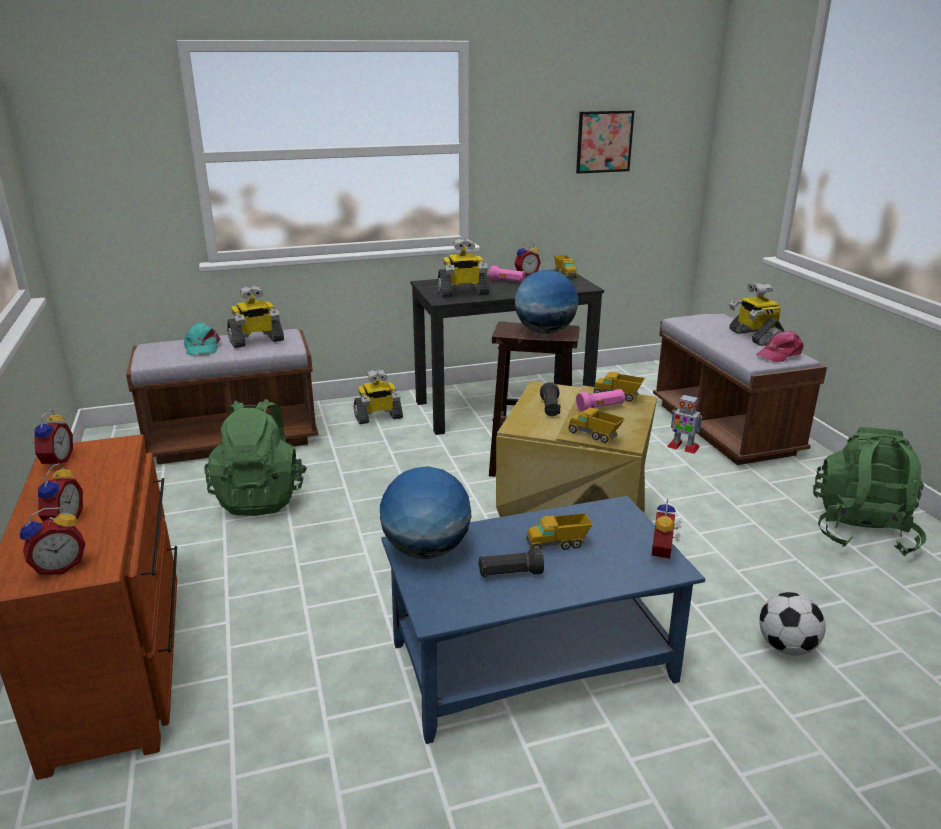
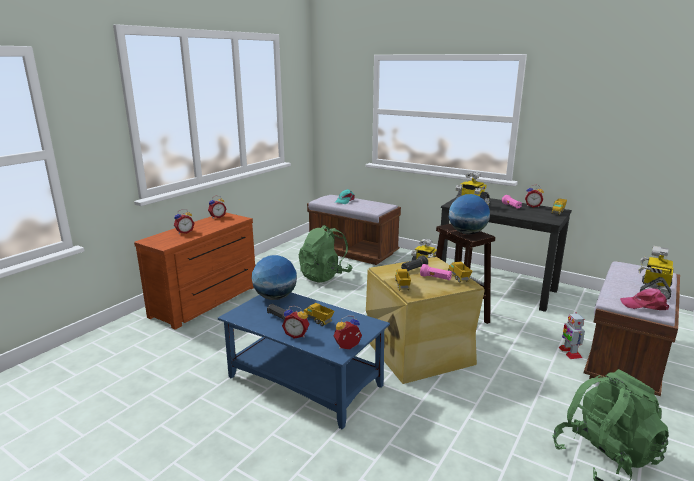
camera: 50 degrees right, 5 degrees down
alarm clock [20,507,85,576] -> alarm clock moved to [282,306,309,339]
toy robot [227,286,284,348] -> none
picture [576,111,634,174] -> none
football [759,592,826,656] -> none

